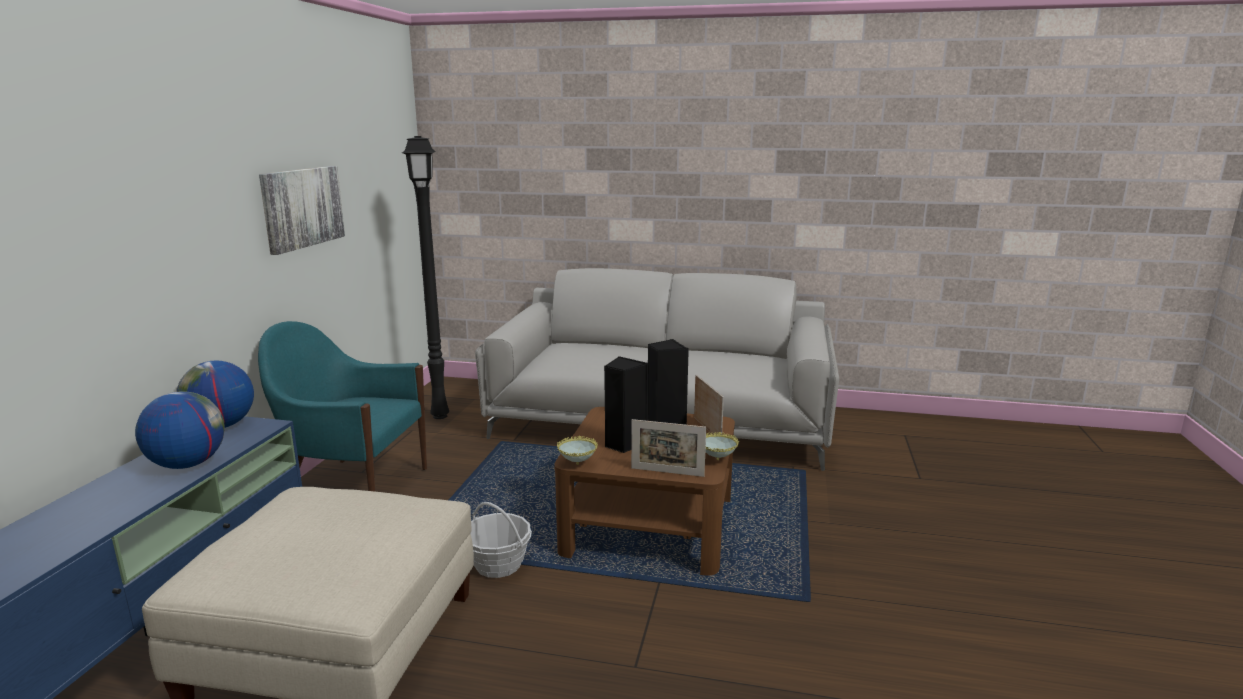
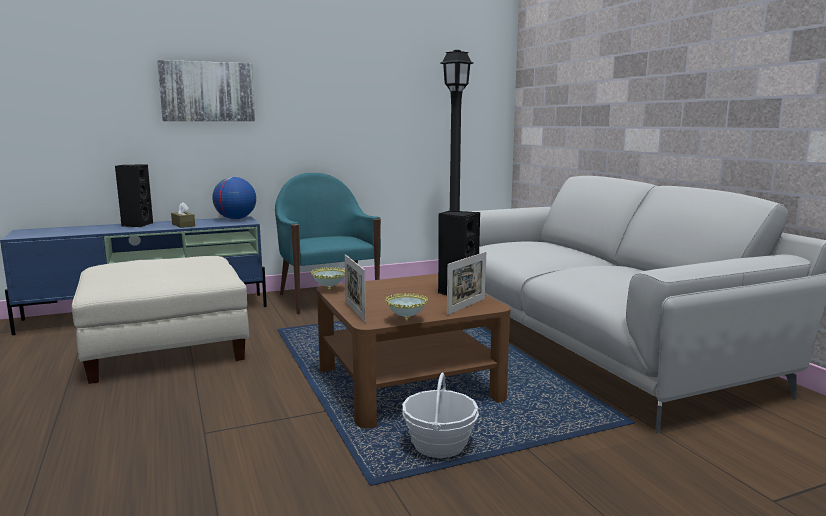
camera: 55 degrees right, 5 degrees down
globe [135,391,225,469] -> brown tissue box [171,202,195,228]
picture [259,166,345,255] -> picture moved to [157,60,255,121]
basket [470,502,532,578] -> basket moved to [402,372,479,458]
black speaker [604,356,648,453] -> black speaker moved to [115,164,153,227]

